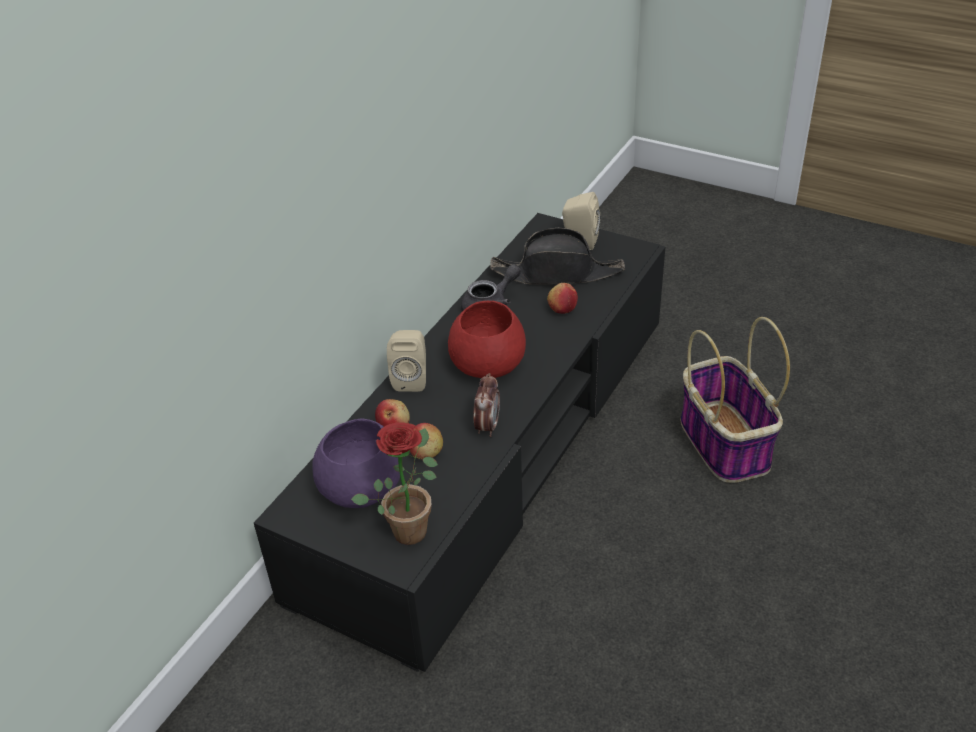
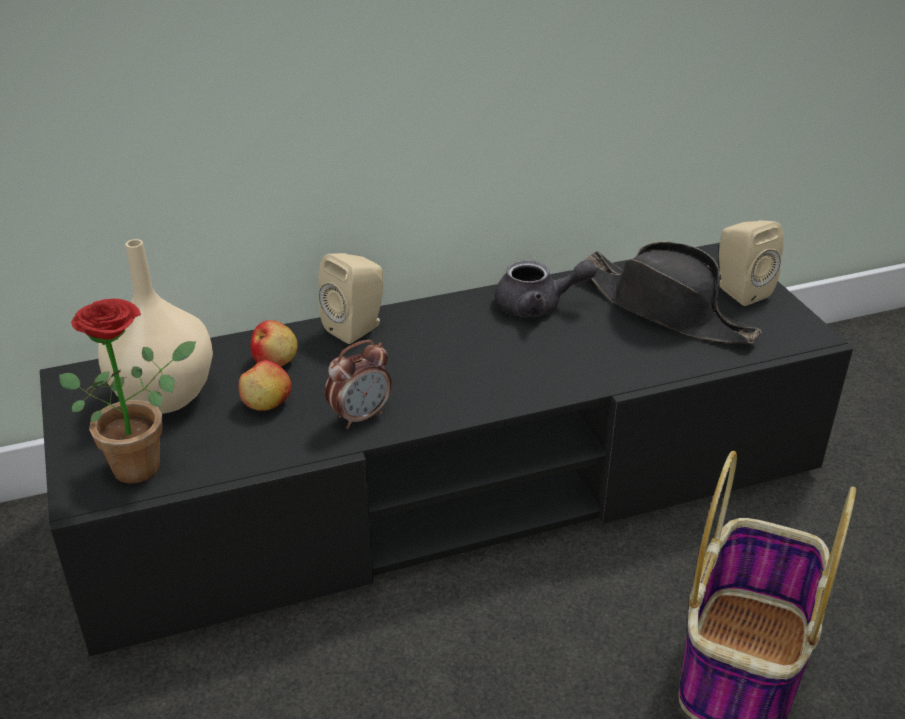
camera: 40 degrees right, 5 degrees down
purple bowl [312,418,400,508] -> beige vase [98,239,213,414]
red bowl [448,301,526,378] -> none
apple [547,283,578,314] -> none

